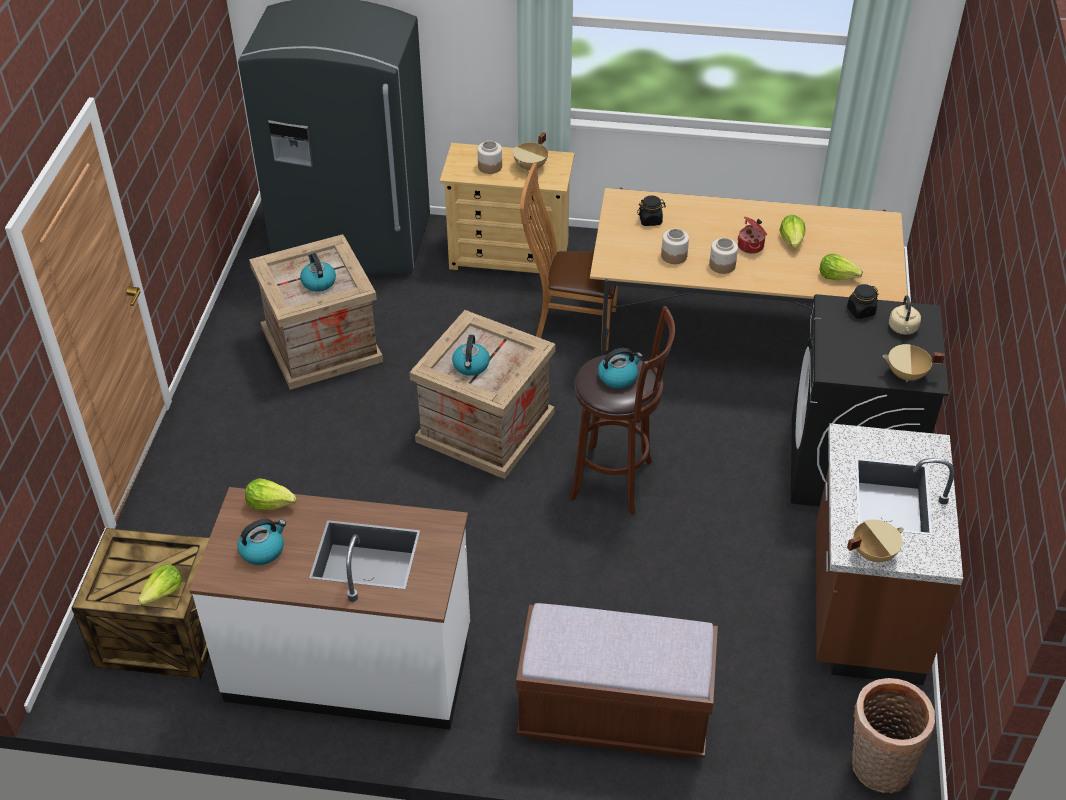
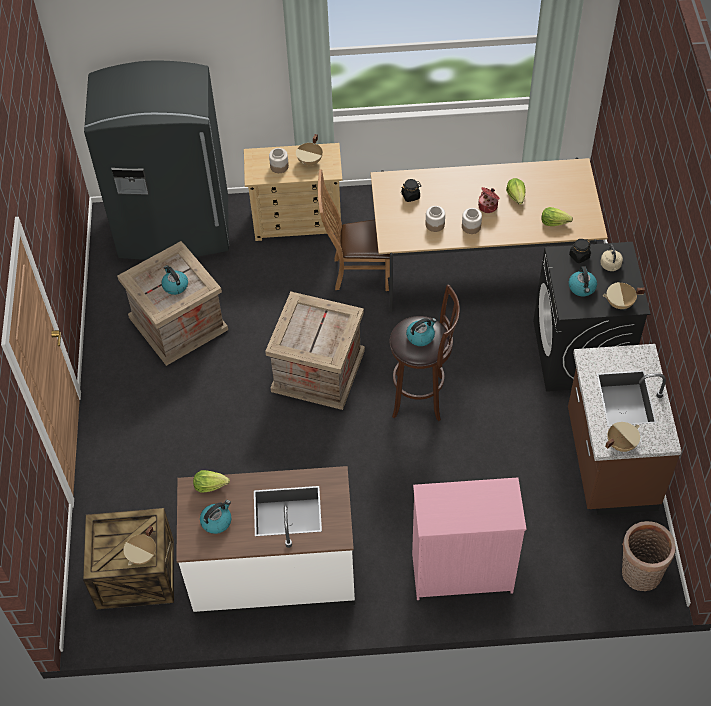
camera: 10 degrees left, 10 degrees up
lettuce [138,564,182,605] -> beige cooking pot [124,526,156,565]
kettle [452,335,490,376] -> kettle moved to [569,266,597,296]
brown bench [516,603,718,758] -> pink dresser [412,477,526,600]

